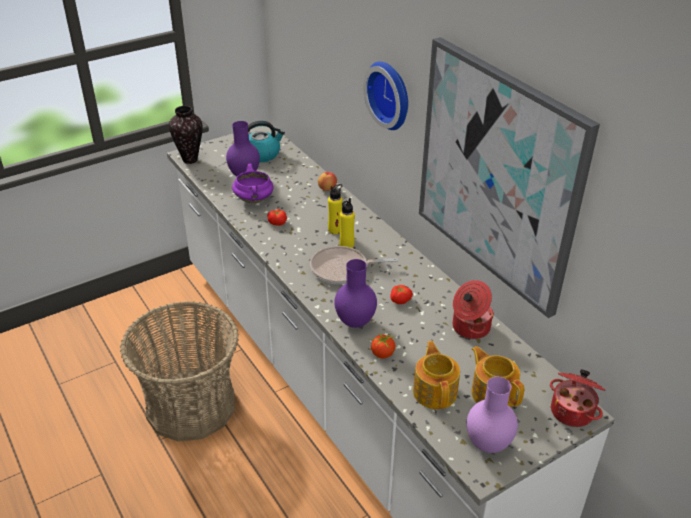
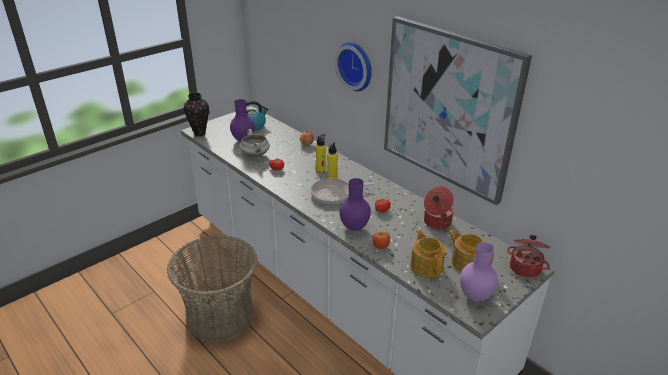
camera: 10 degrees left, 5 degrees down
purple cooking pot [232,163,273,203] -> white cooking pot [239,129,270,158]

